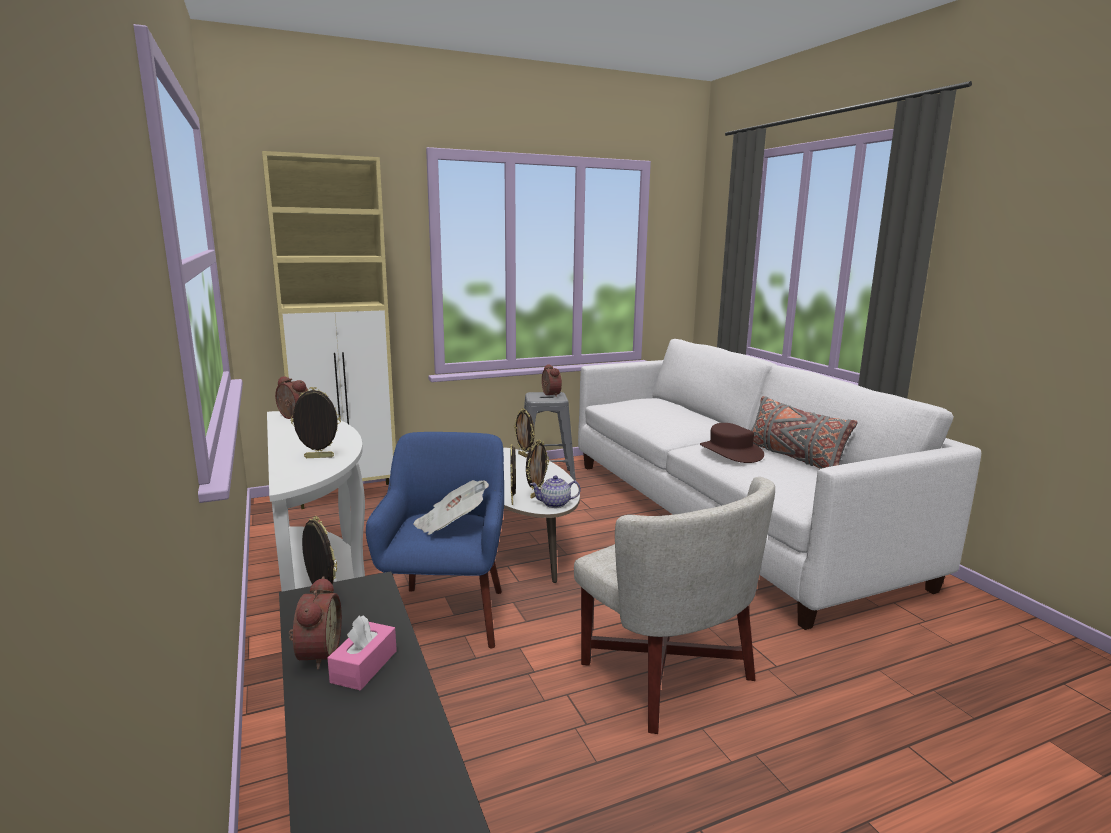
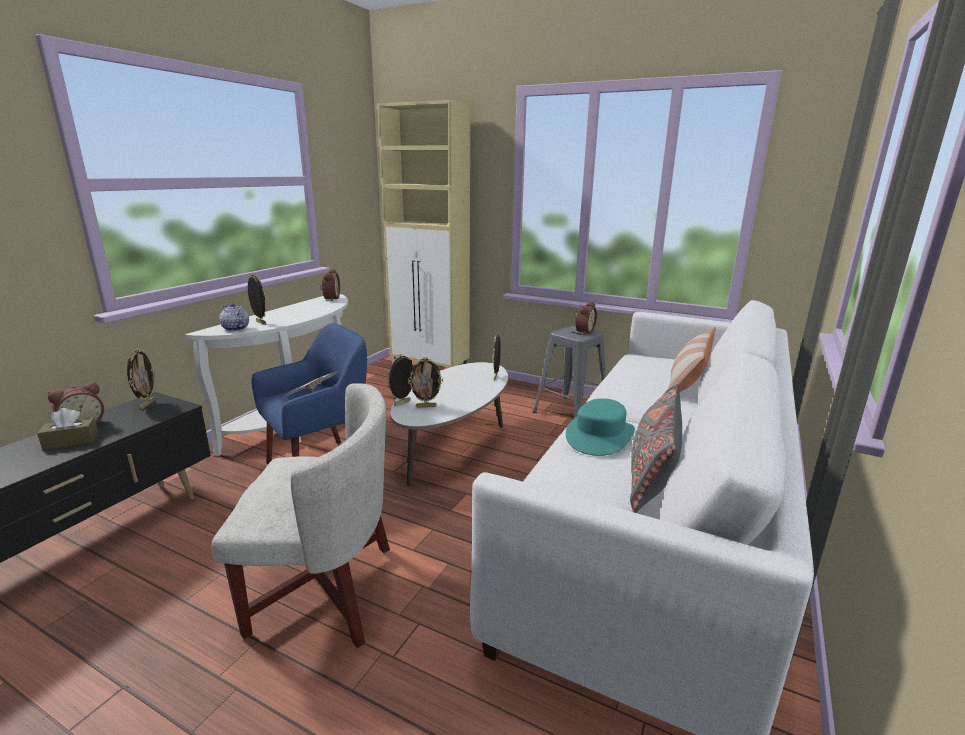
camera: 50 degrees right, 5 degrees up
pink tissue box [327,615,397,691] -> brown tissue box [37,408,98,450]
teapot [530,475,581,508] -> teapot moved to [219,303,249,331]
white armchair [574,477,775,734] -> white armchair turned 105 degrees counterclockwise [211,383,390,648]
brown hat [700,423,764,463] -> turquoise hat [566,398,635,456]
none -> pillow [669,326,716,392]

